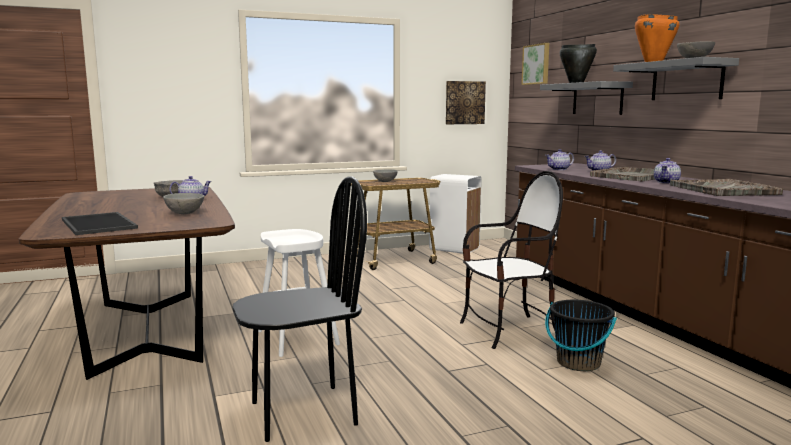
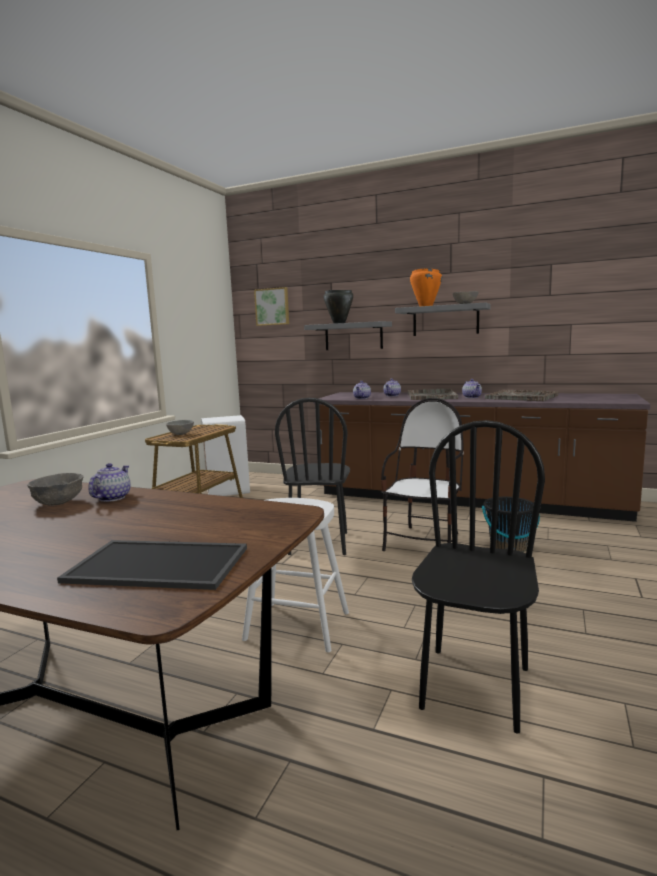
camera: 45 degrees left, 0 degrees up
grey bowl [163,193,204,214] -> none
picture [446,81,486,124] -> none
none -> black chair [275,398,350,555]

